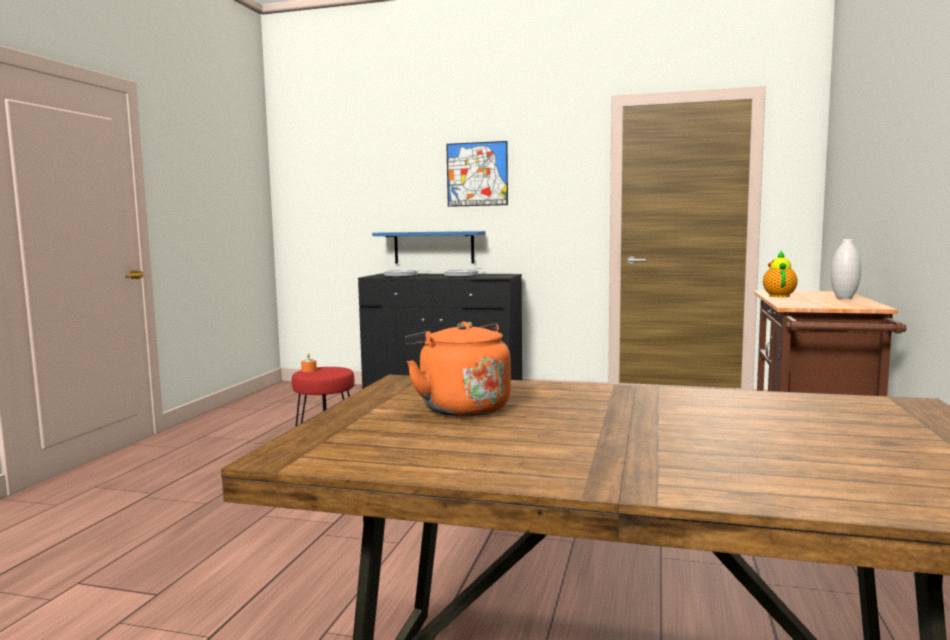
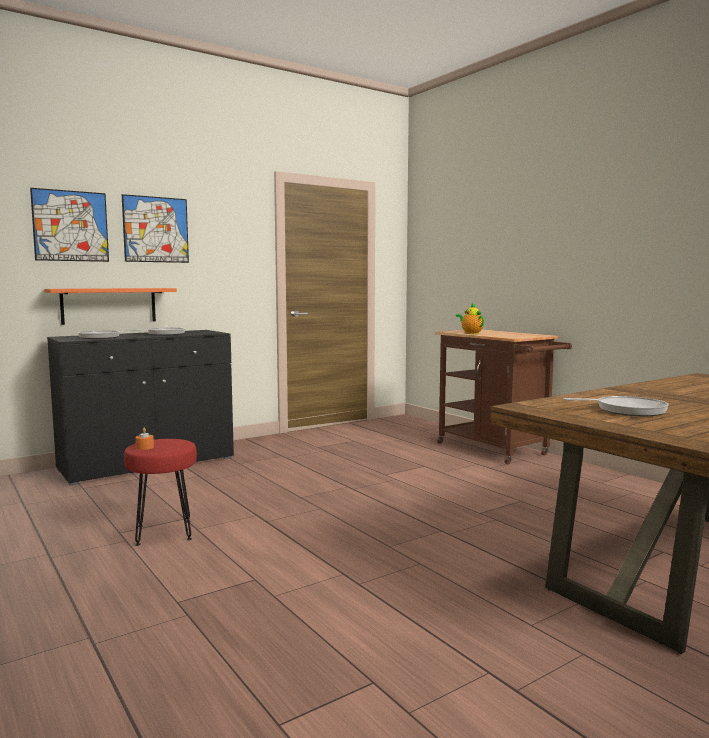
camera: 50 degrees left, 0 degrees up
blue shelf [372,231,485,264] -> orange shelf [44,288,177,325]
orange kettle [405,321,511,416] -> frying pan [563,396,669,416]
white vase [831,239,861,299] -> none
none -> picture [30,188,109,262]

